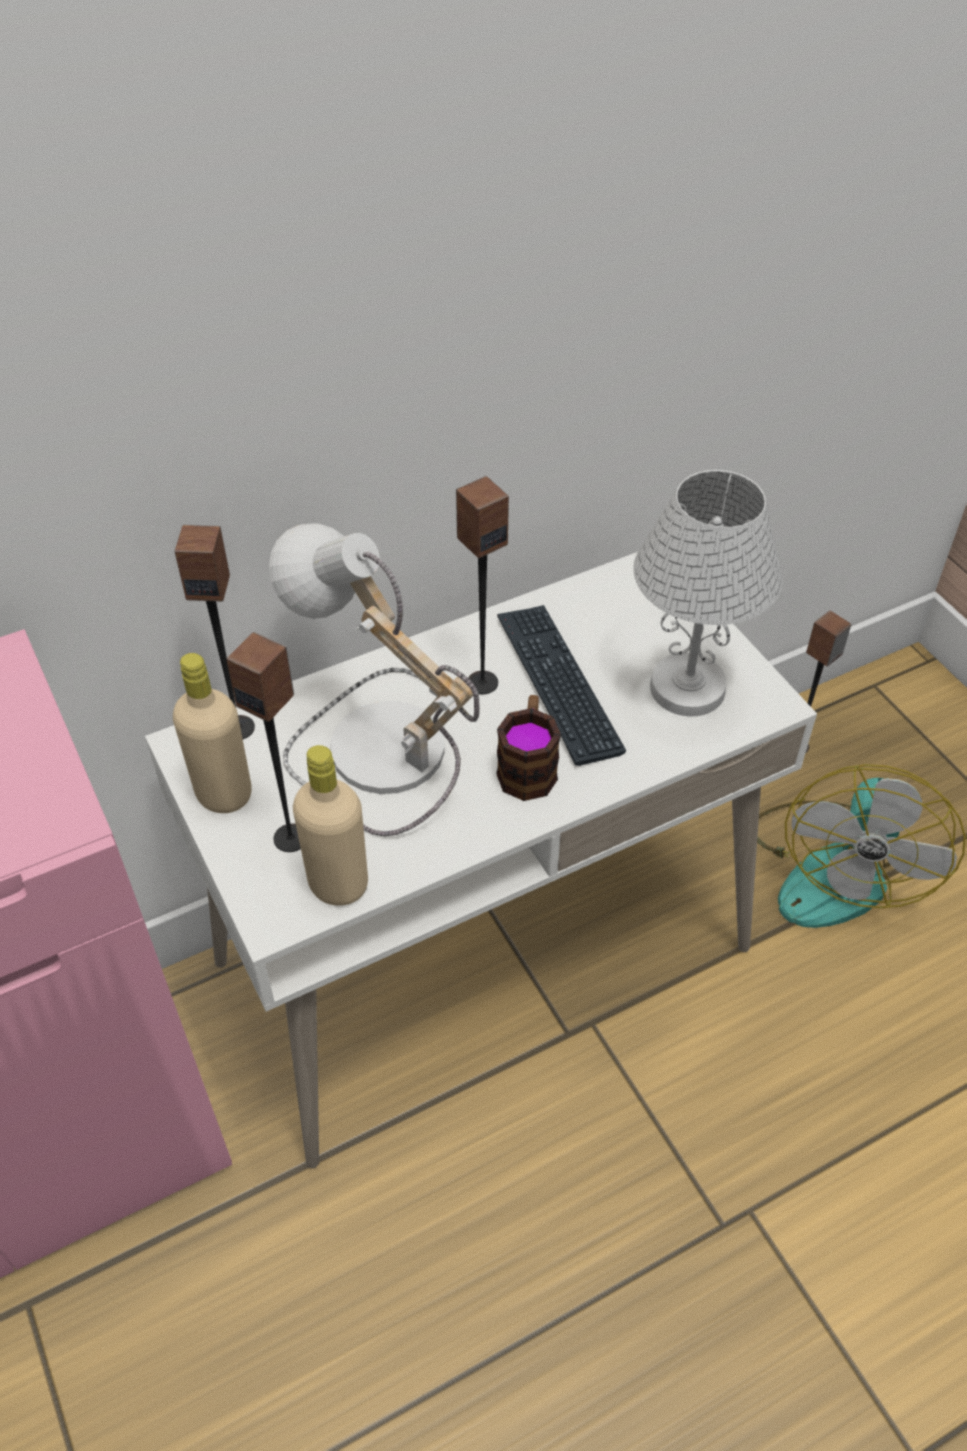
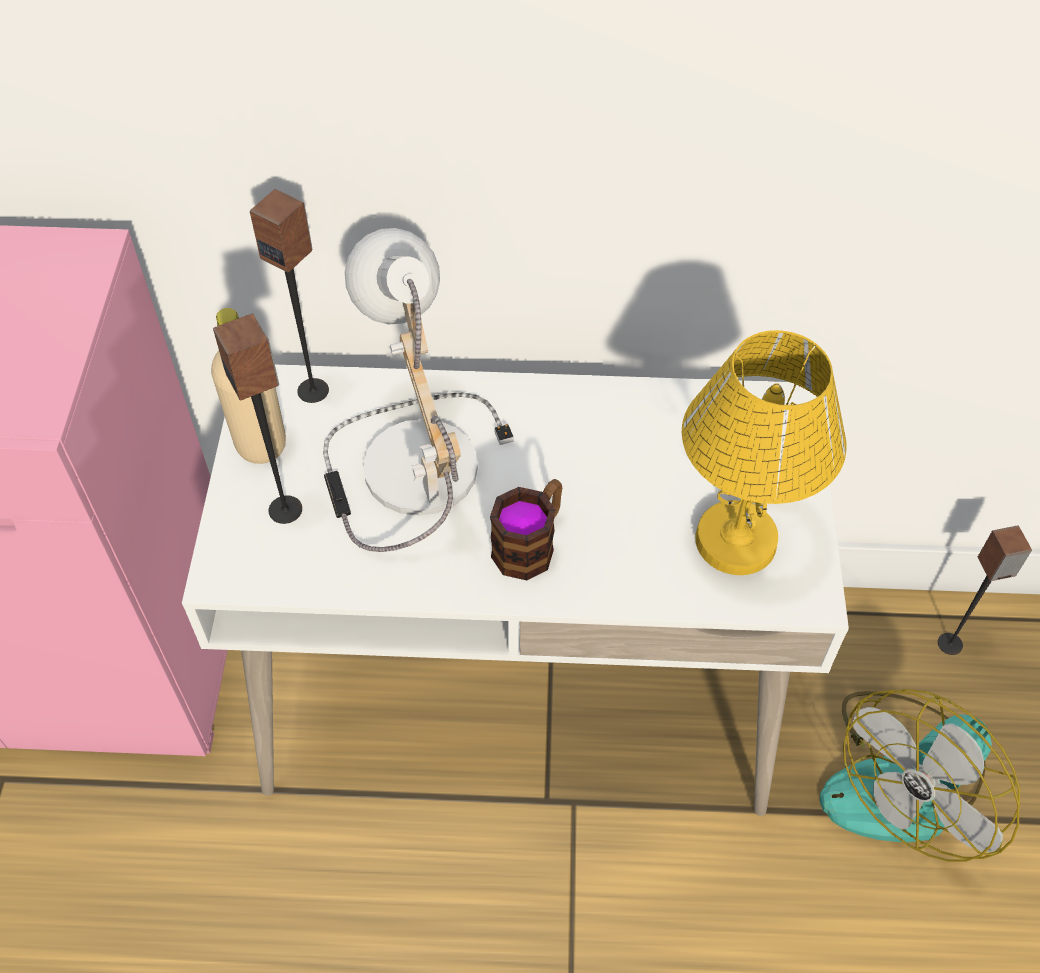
camera: 30 degrees right, 5 degrees up
beige bottle [293,745,368,906] -> none
speaker [456,476,509,694] -> none
keyboard [497,605,626,766] -> none
white table lamp [634,470,783,716] -> yellow table lamp [682,330,847,575]

